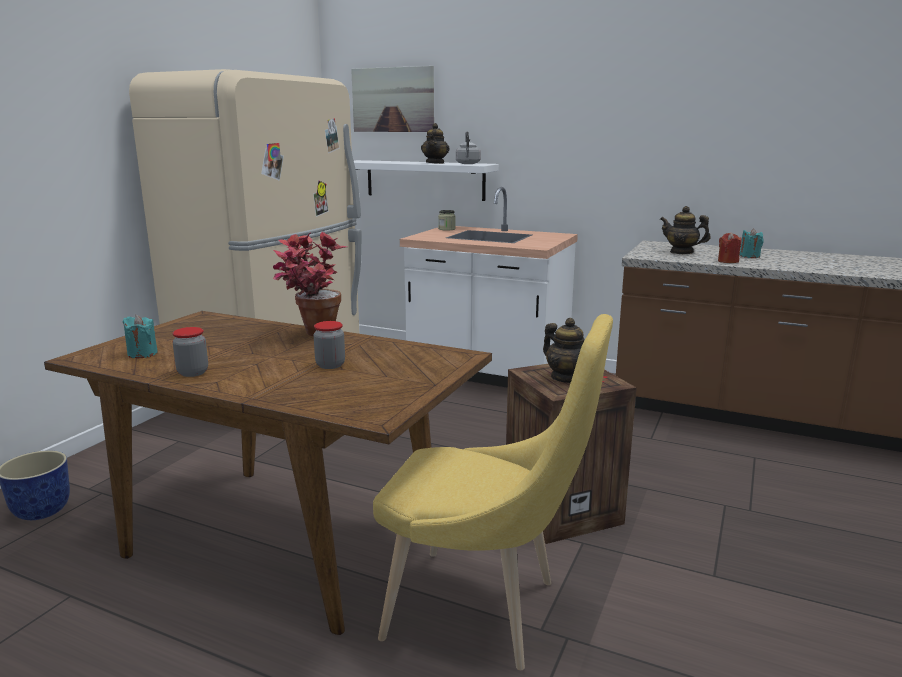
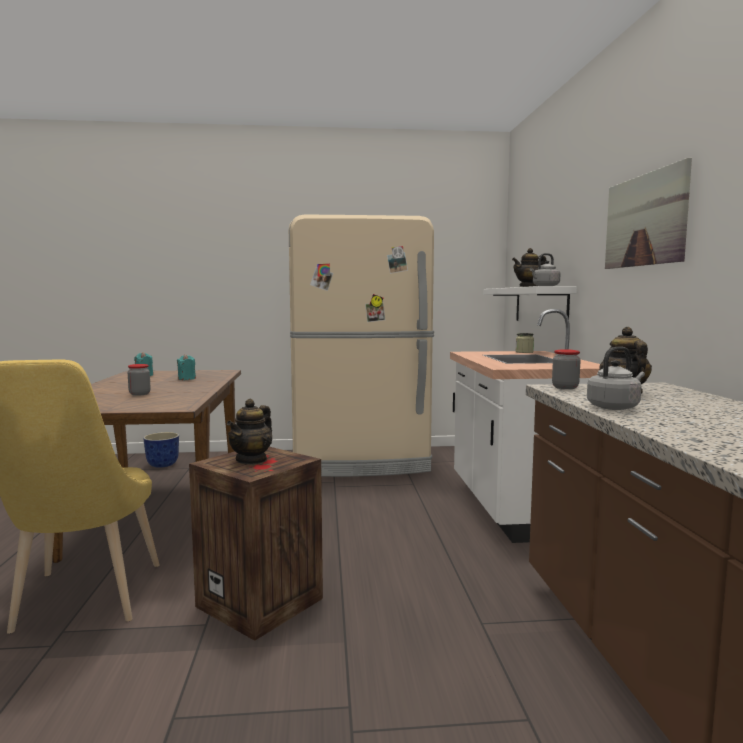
camera: 60 degrees right, 10 degrees down
jar [173,327,208,377] -> jar moved to [552,349,581,389]
potted plant [273,232,347,337] -> none
picture [351,66,434,132] -> picture moved to [605,158,692,269]
red candle [718,232,742,263] -> grey kettle [587,347,645,410]
turquoise candle [740,228,763,258] -> turquoise candle moved to [177,354,196,380]

